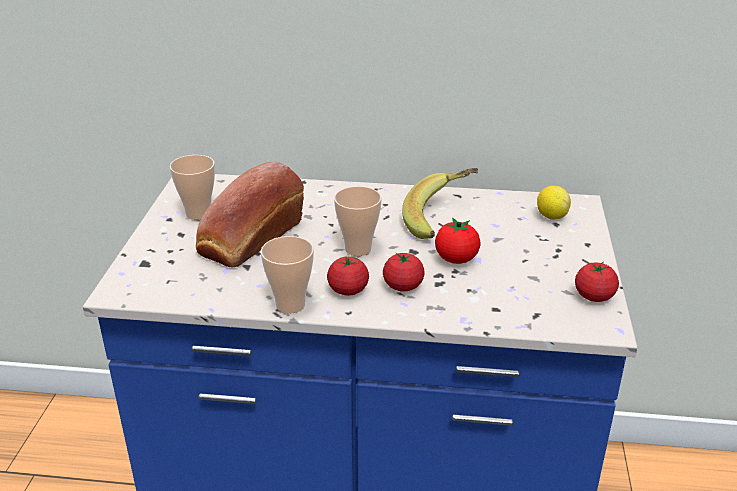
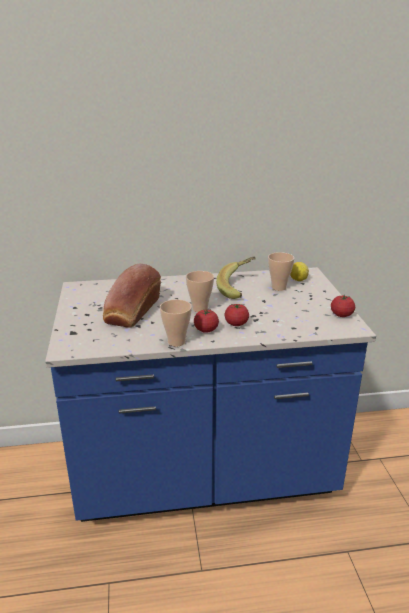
camera: 15 degrees left, 5 degrees down
cup [169,155,215,220] -> cup moved to [268,252,294,291]
tomato [435,218,480,264] -> none

